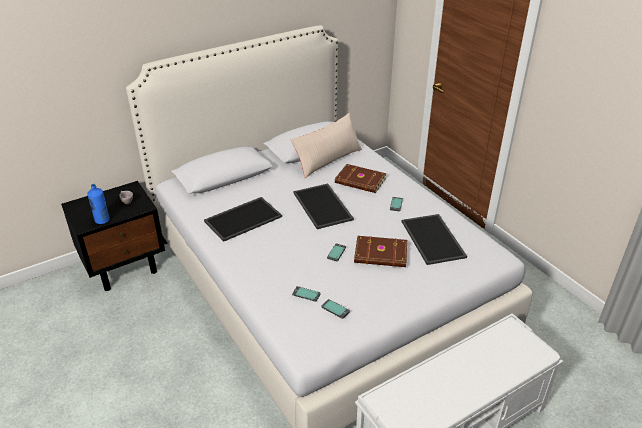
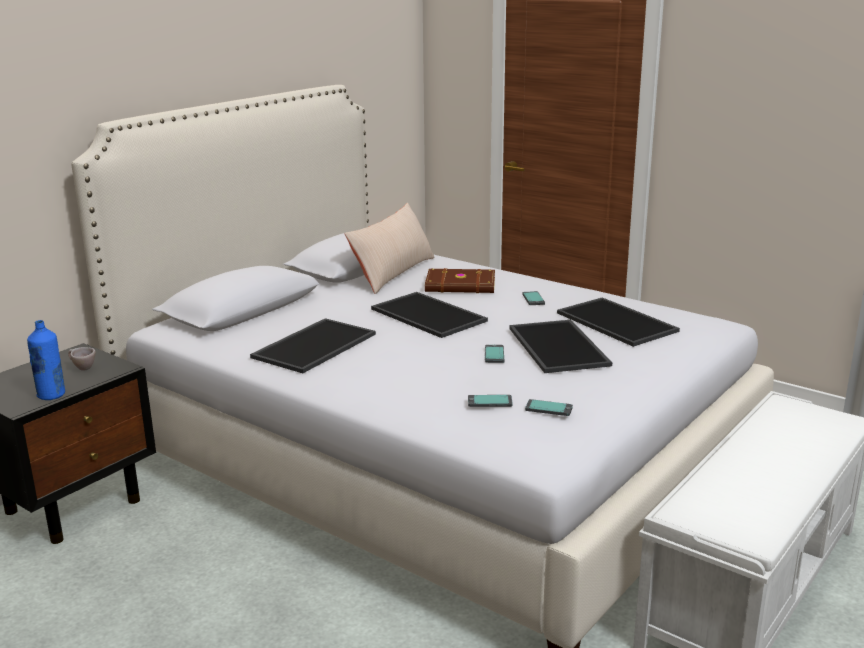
camera: 20 degrees left, 15 degrees down
brown book [354,236,407,267] -> tray [509,320,612,373]

